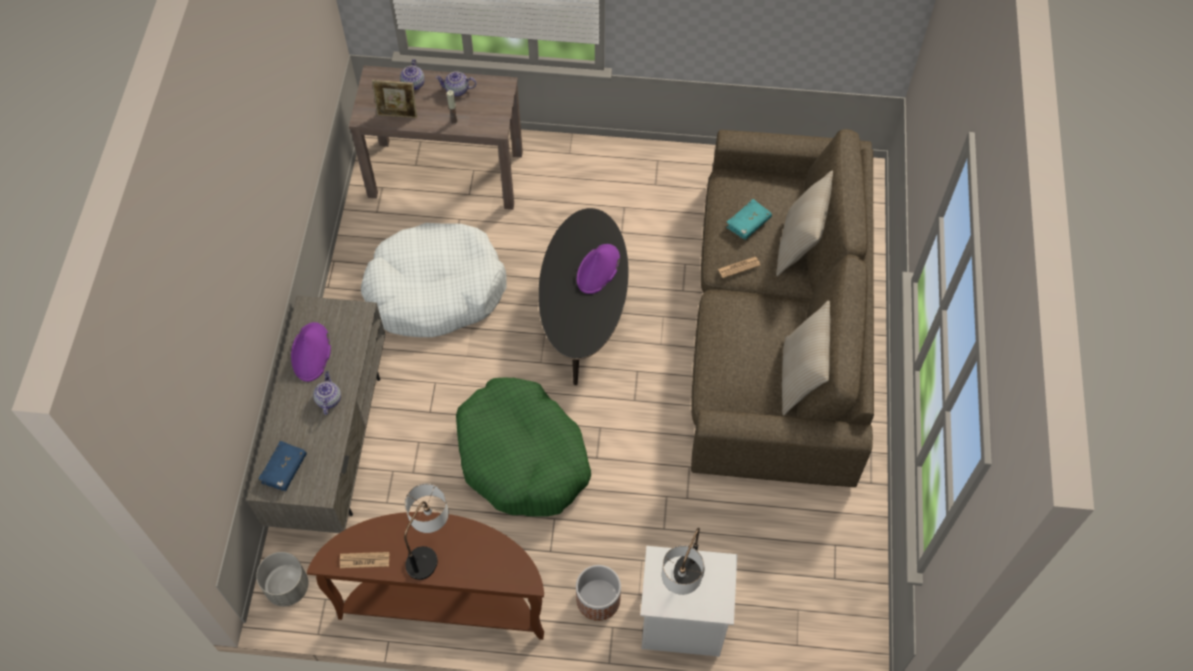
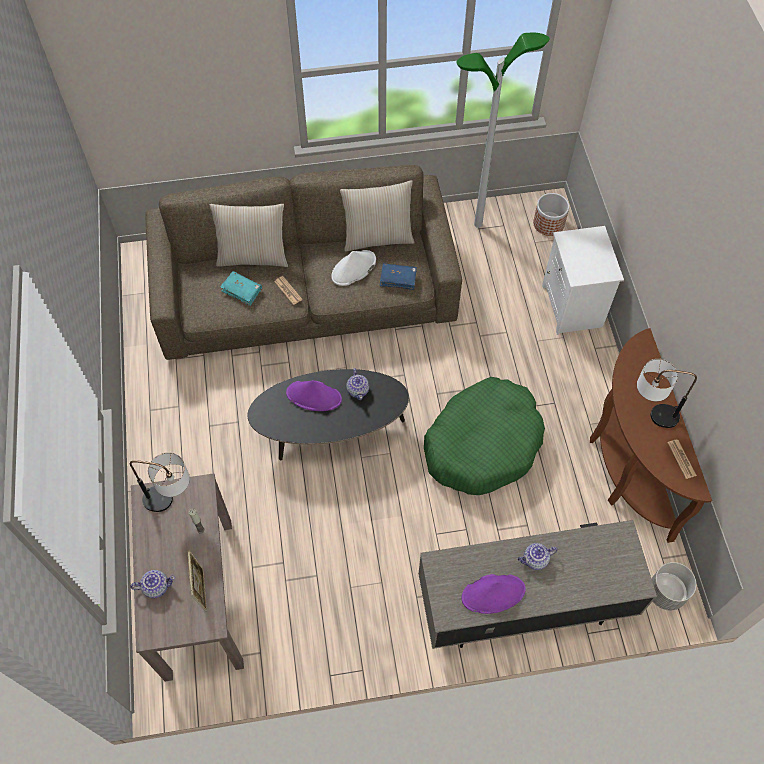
camera: 105 degrees left, 0 degrees up
blue book [258,441,307,491] -> blue book moved to [380,263,417,290]
white dog bed [361,223,507,337] -> none
teapot [435,71,477,96] -> teapot moved to [346,368,369,400]
planter [576,565,621,621] -> planter moved to [533,193,569,236]
table lamp [662,528,705,595] -> table lamp moved to [130,452,190,512]
none -> white hat [331,250,376,286]
none -> floor lamp [456,33,550,228]

